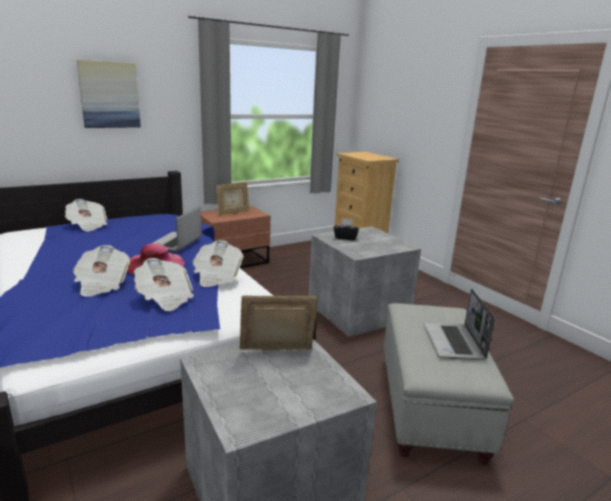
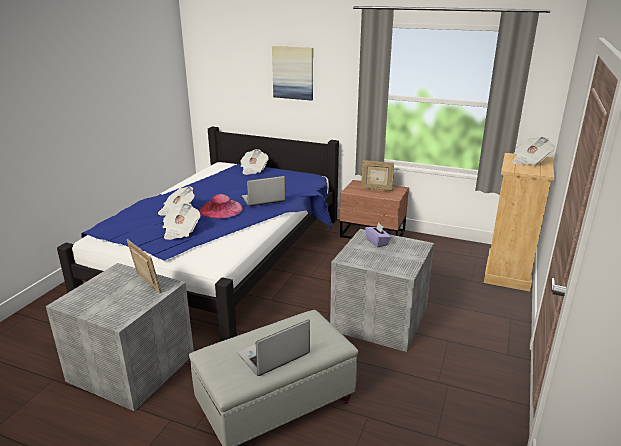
camera: 55 degrees right, 5 degrees up
newspaper [193,240,244,287] -> newspaper moved to [512,137,555,165]
black tissue box [334,218,359,240] -> purple tissue box [365,222,391,247]

